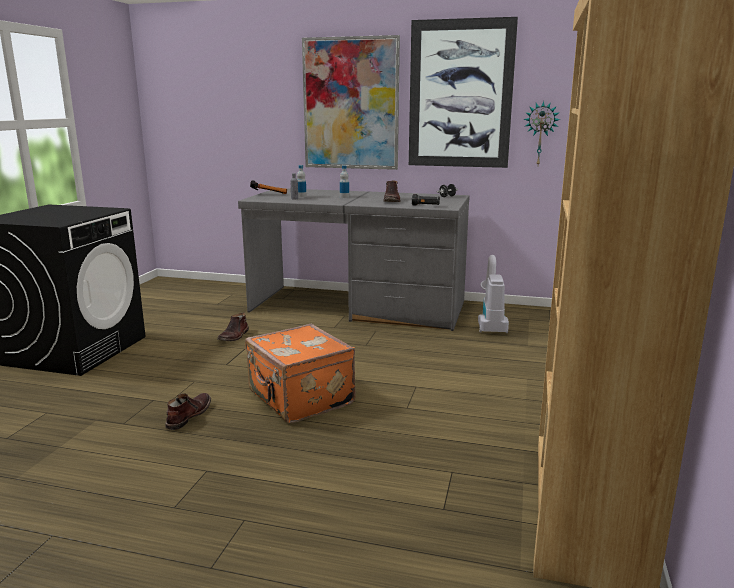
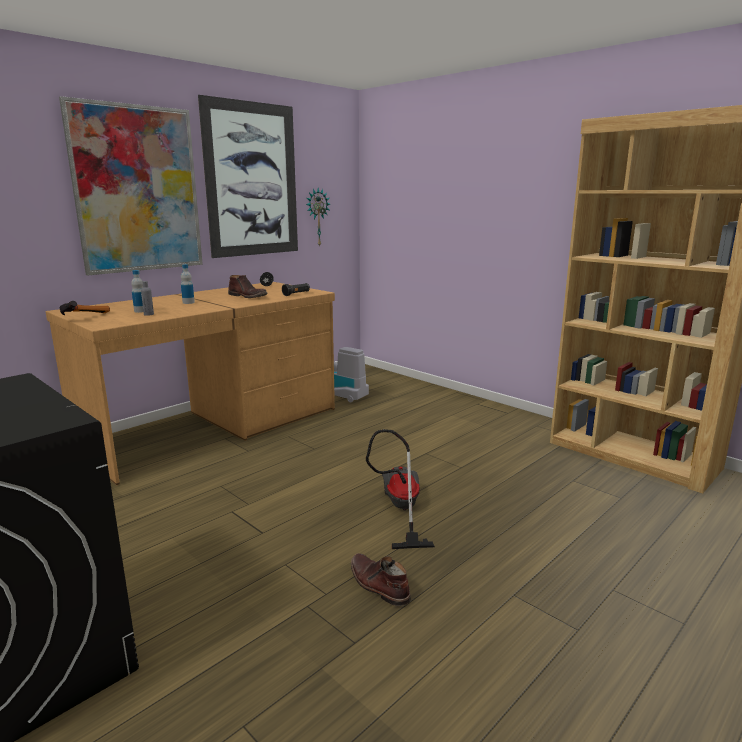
camera: 60 degrees left, 0 degrees up
brown boot [217,313,249,341] -> none
grey desk [238,188,470,331] -> brown desk [46,282,335,485]
orange suitcase [245,324,355,423] -> vacuum cleaner [366,429,435,549]

